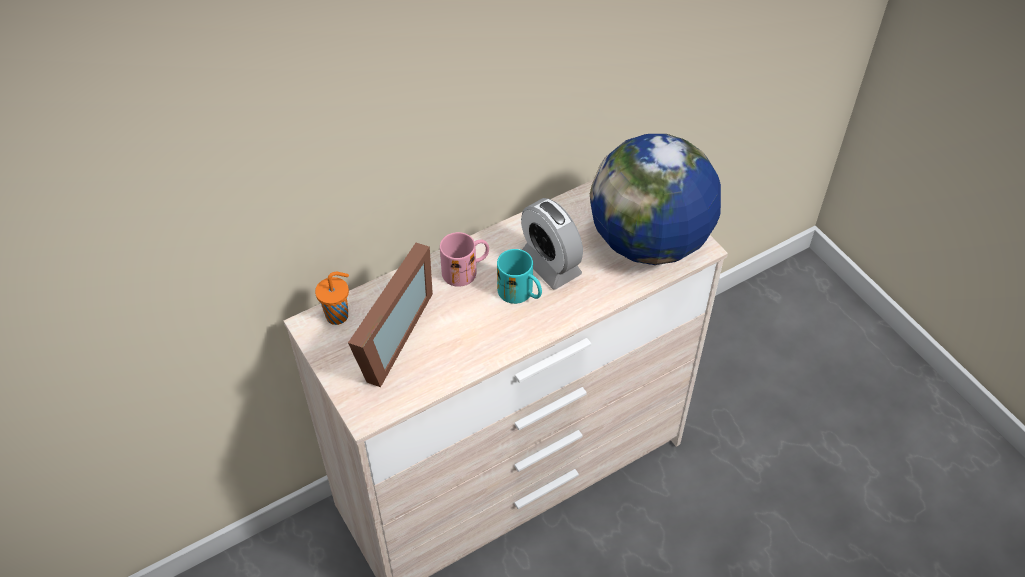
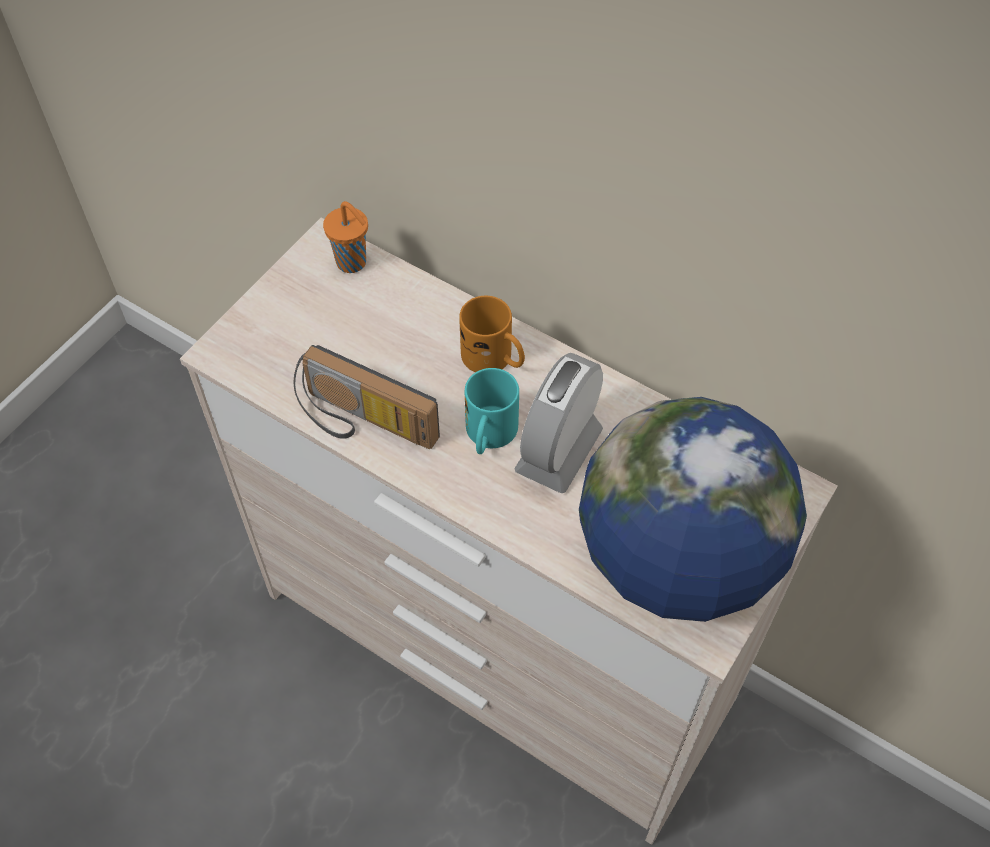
camera: 65 degrees right, 5 degrees up
picture frame [348,243,433,387] -> none
pink mug [440,232,489,287] -> orange mug [459,296,525,372]
none -> radio [294,345,440,449]

